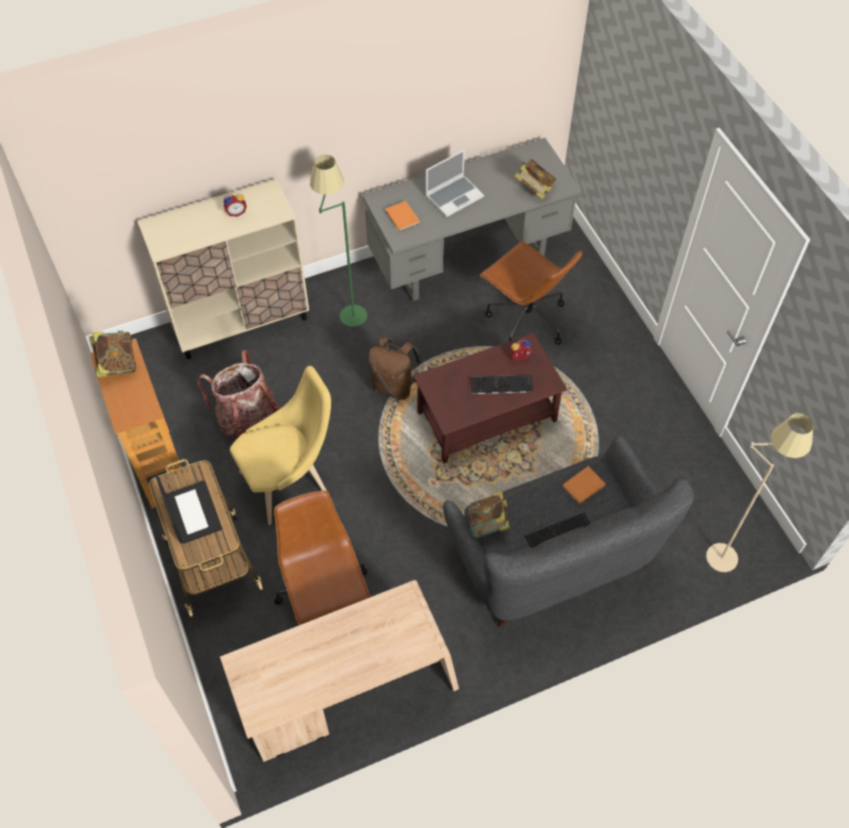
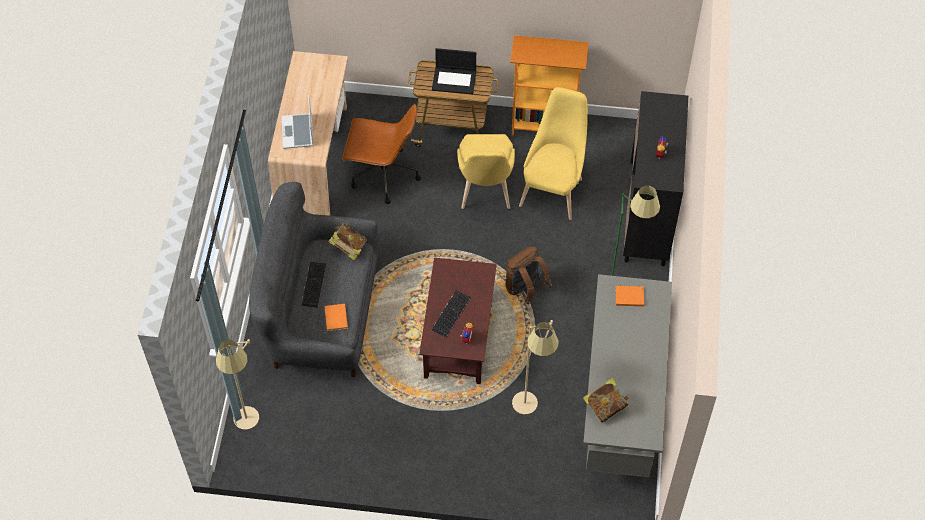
camera: 120 degrees right, 0 degrees up
book [90,331,137,378] -> none
beige cabinet [137,178,309,359] -> black cabinet [623,91,688,266]
backpack [198,350,280,438] -> yellow chair [519,87,588,220]
laptop [425,150,484,217] -> laptop moved to [282,95,314,149]
brown office chair [480,241,582,345] -> beige floor lamp [512,320,559,415]

